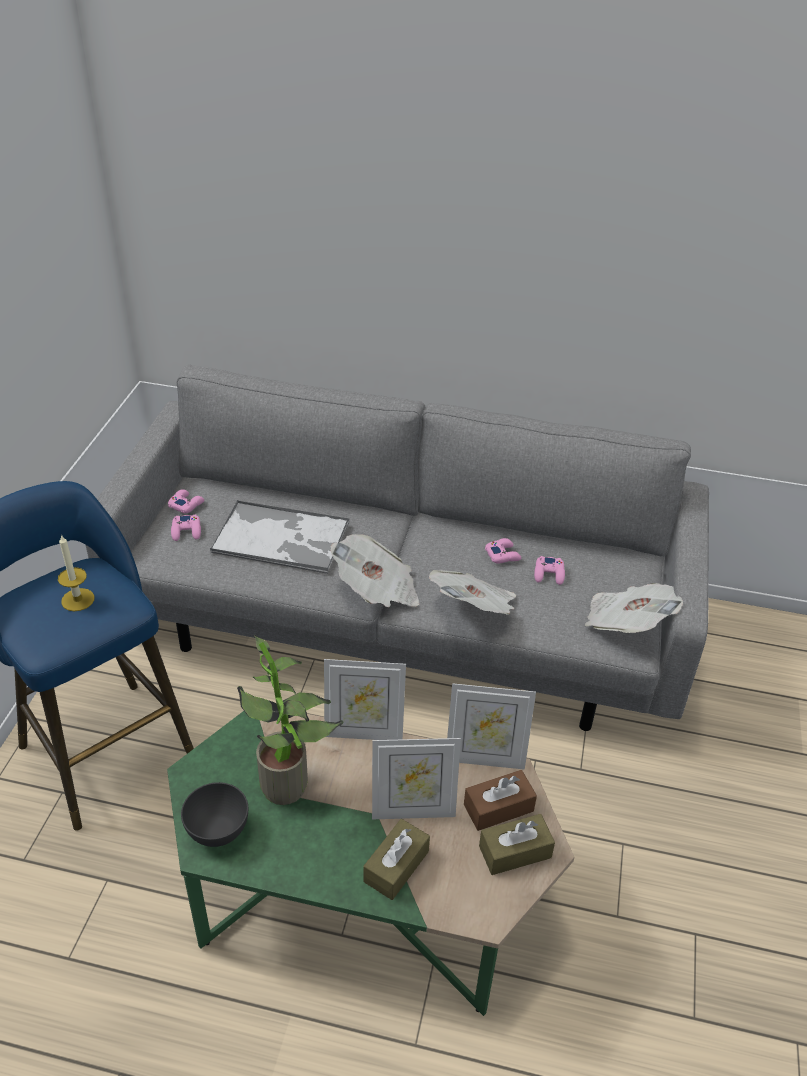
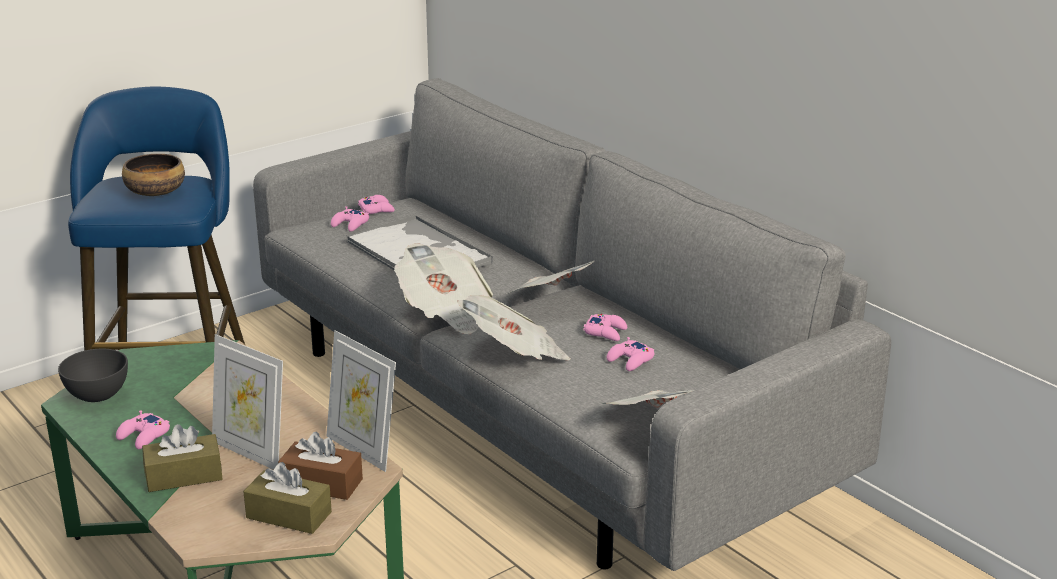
camera: 40 degrees right, 15 degrees down
candle [58,535,94,611] -> bowl [122,154,185,196]
potted plant [237,635,344,805] -> none
picture frame [324,659,406,740] -> none
none -> pink game controller [116,410,170,449]
none -> newspaper [506,261,594,294]

